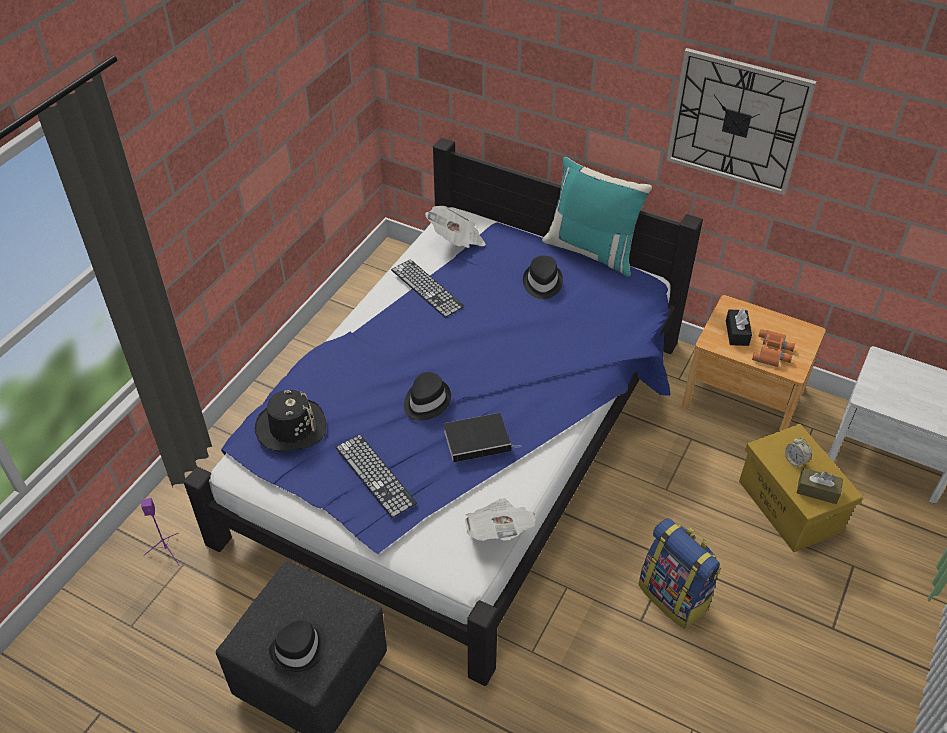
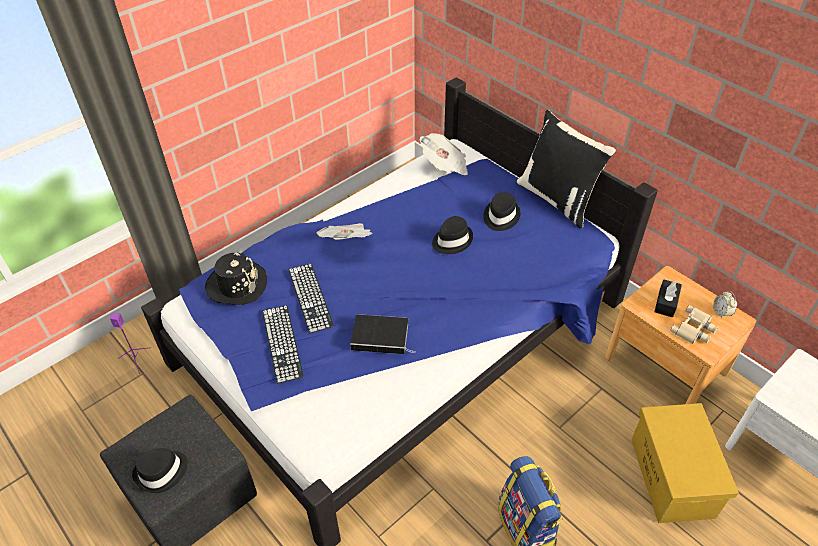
camera: 20 degrees right, 0 degrees up
keyboard [391,259,465,318] -> keyboard moved to [288,264,334,334]
black hat [404,372,451,421] -> black hat moved to [432,216,473,254]
newspaper [465,499,536,541] -> newspaper moved to [317,223,373,240]
turquoise pillow [542,157,652,277] -> black pillow [517,110,616,229]
wall clock [666,48,817,195] -> none
orange binoculars [752,329,795,367] -> beige binoculars [670,305,718,344]
alarm clock [785,437,812,468] -> alarm clock moved to [713,291,737,319]
brown tissue box [797,468,843,504] -> none

